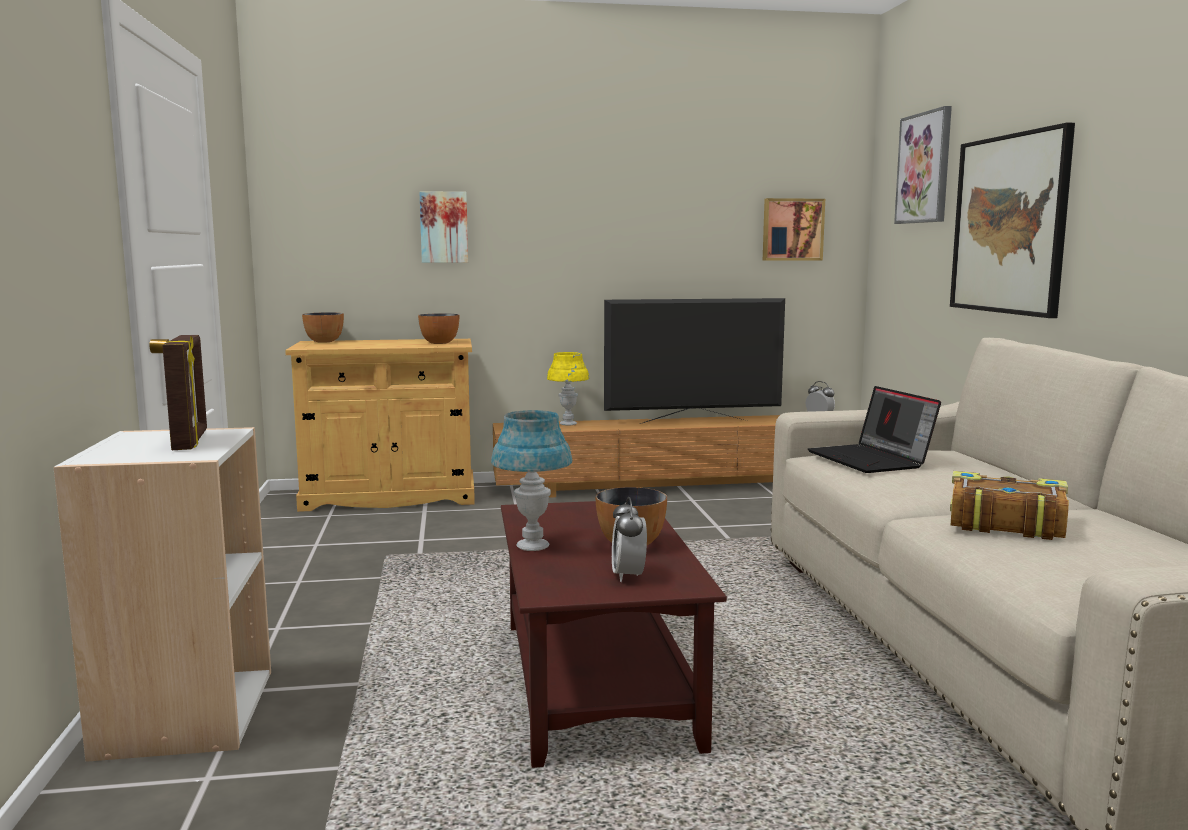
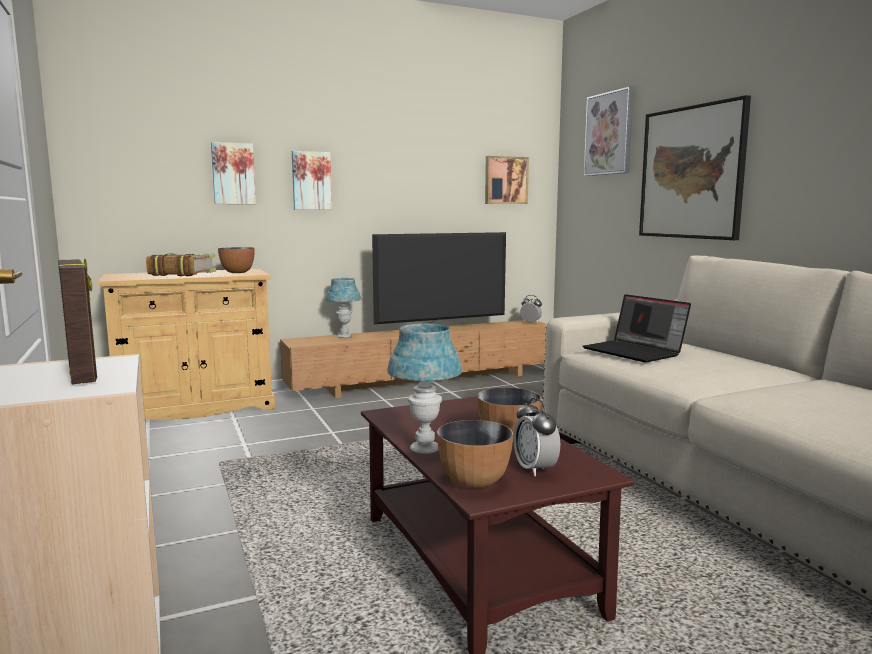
camera: 15 degrees left, 0 degrees up
bowl [302,312,344,343] -> bowl moved to [437,420,513,488]
yellow table lamp [547,352,589,425] -> blue table lamp [326,278,361,338]
book [950,471,1069,540] -> book moved to [146,253,216,276]
none -> picture [292,151,332,210]

